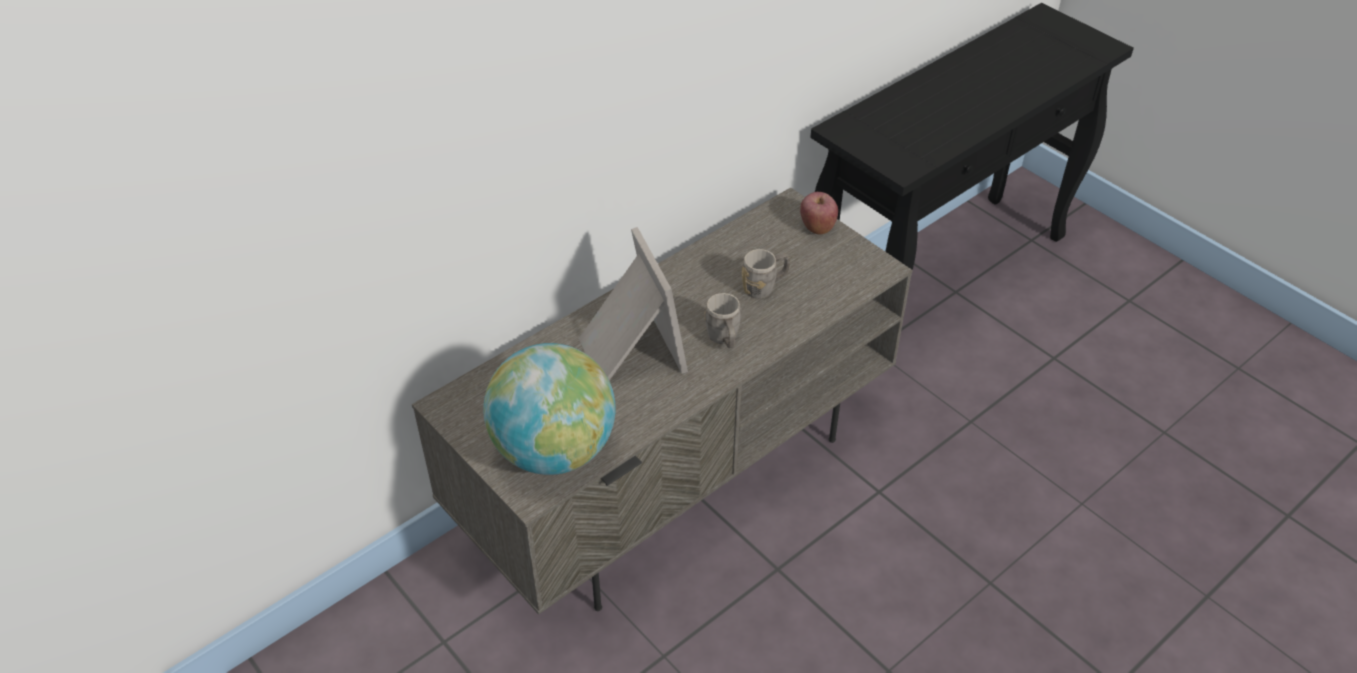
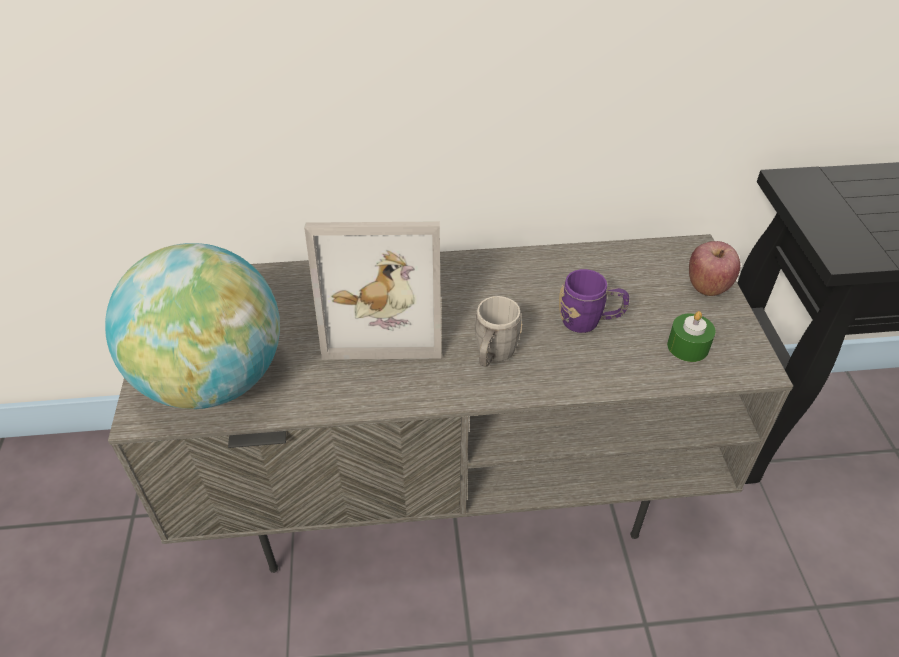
camera: 35 degrees right, 0 degrees up
picture frame [579,227,688,380] -> picture frame turned 75 degrees clockwise [304,221,441,360]
grey mug [742,249,790,299] -> purple mug [559,269,629,333]
none -> green candle [667,311,716,362]

